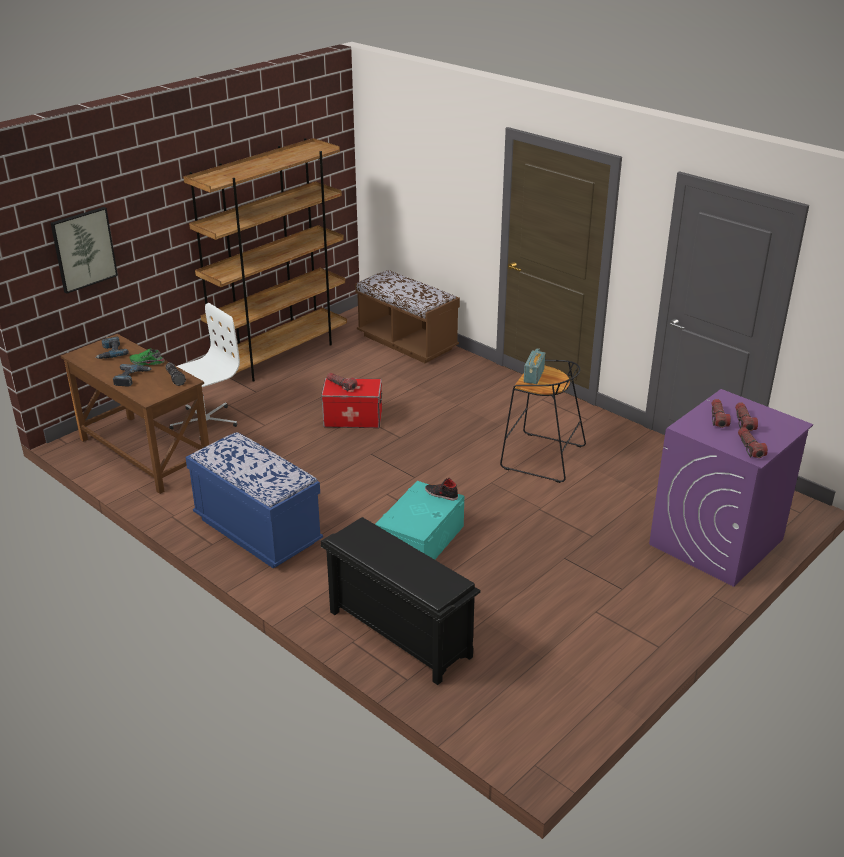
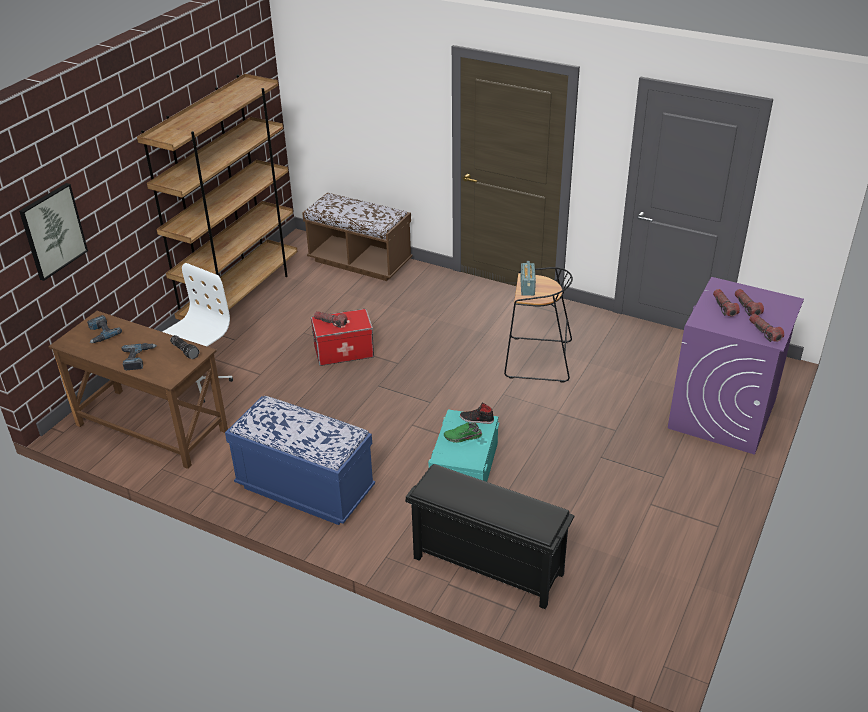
camera: 15 degrees left, 5 degrees up
green shoe [129,348,165,365] -> green shoe moved to [444,422,482,443]

